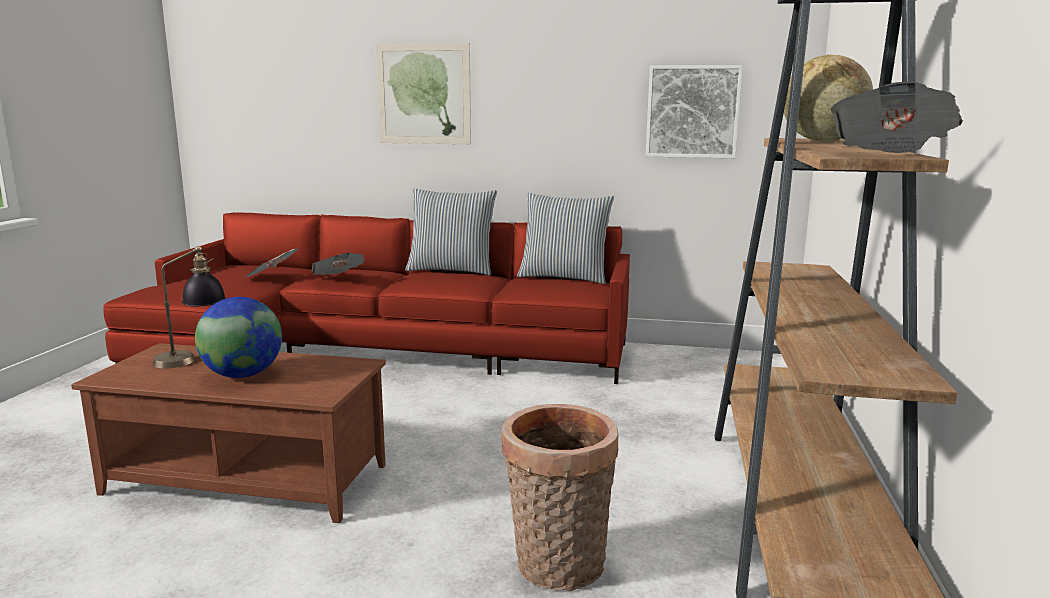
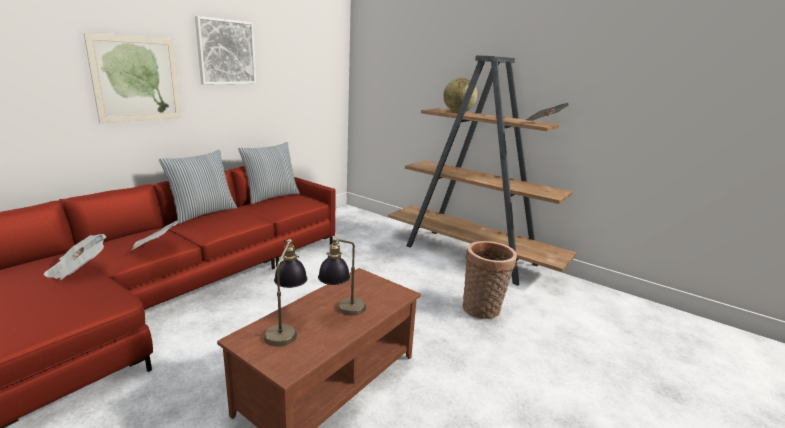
camera: 65 degrees left, 5 degrees up
globe [195,297,282,378] -> table lamp [318,237,366,316]
picture [646,65,743,158] -> picture moved to [195,16,256,84]

